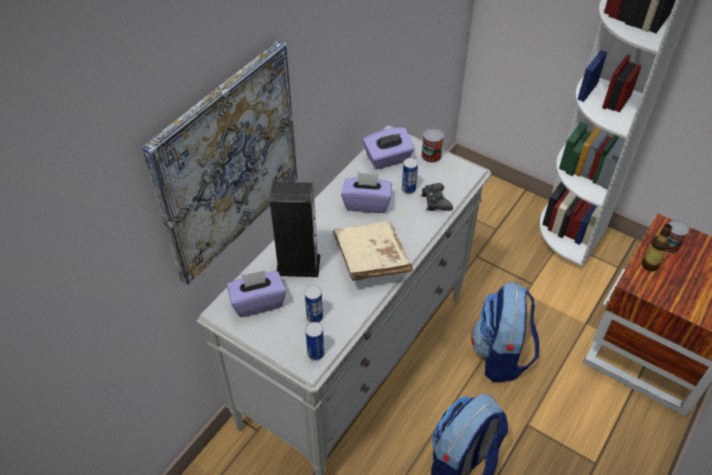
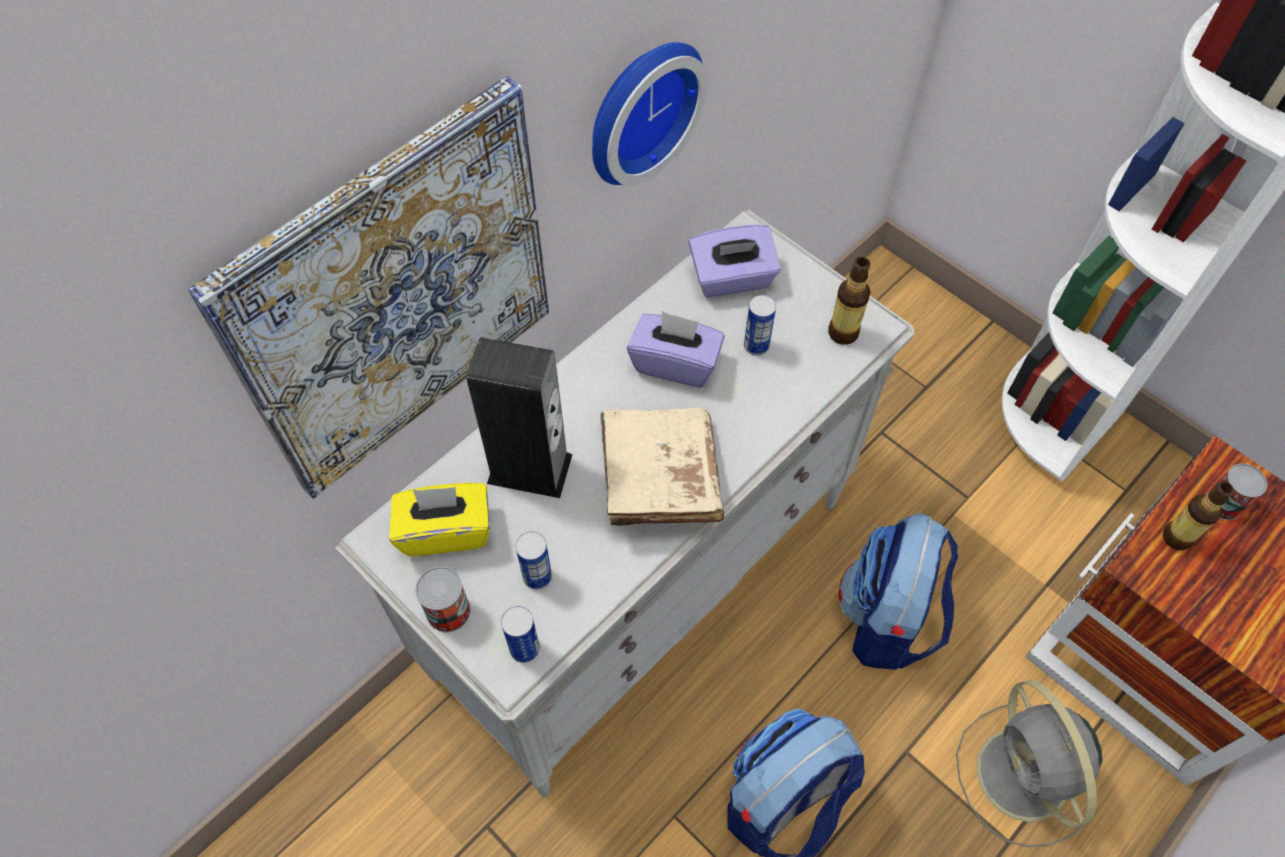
camera: 10 degrees right, 10 degrees up
purple tissue box [227,270,286,317] -> yellow tissue box [389,483,490,556]
can [421,128,444,163] -> can moved to [415,566,471,633]
black game controller [421,183,453,211] -> none
none -> wall clock [592,42,708,186]
none -> bottle [828,257,871,345]
none -> grey fan [956,680,1102,847]

